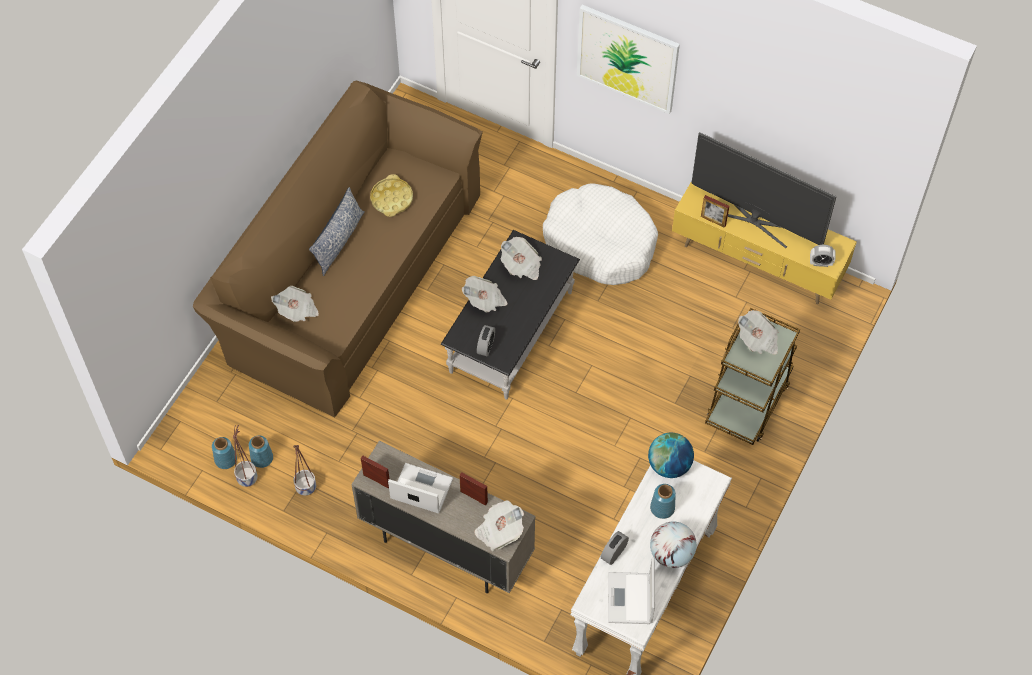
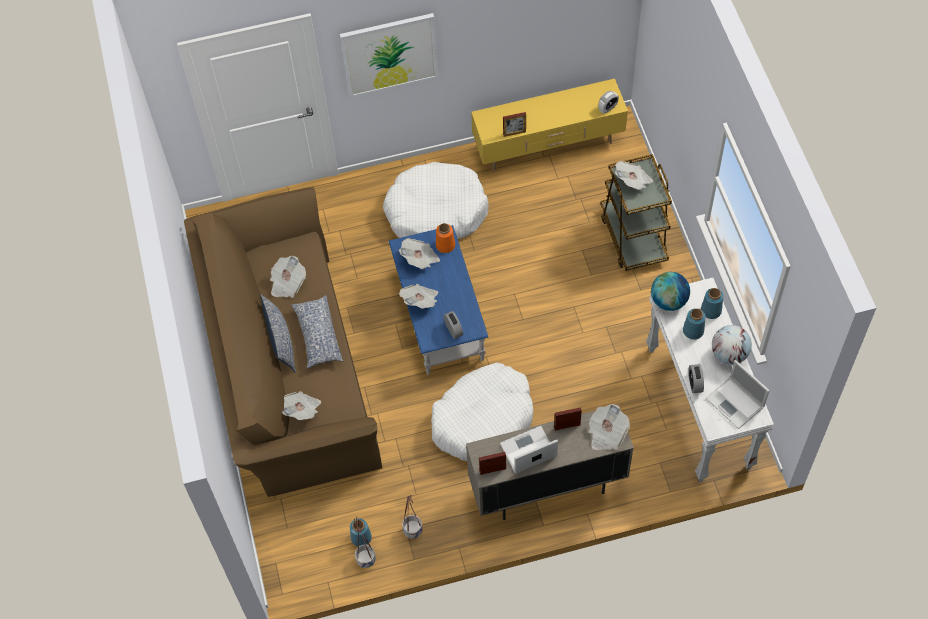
camera: 40 degrees left, 0 degrees up
blue vase [212,437,237,469] -> blue vase moved to [701,288,724,319]
yellow tray [370,174,413,217] -> newspaper [270,256,306,298]
black coffee table [440,230,580,400] -> blue coffee table [389,225,488,375]
television [691,132,836,248] -> none
none -> pillow [291,295,343,368]
none -> white dog bed [431,362,533,461]
none -> orange vase [436,223,455,253]

